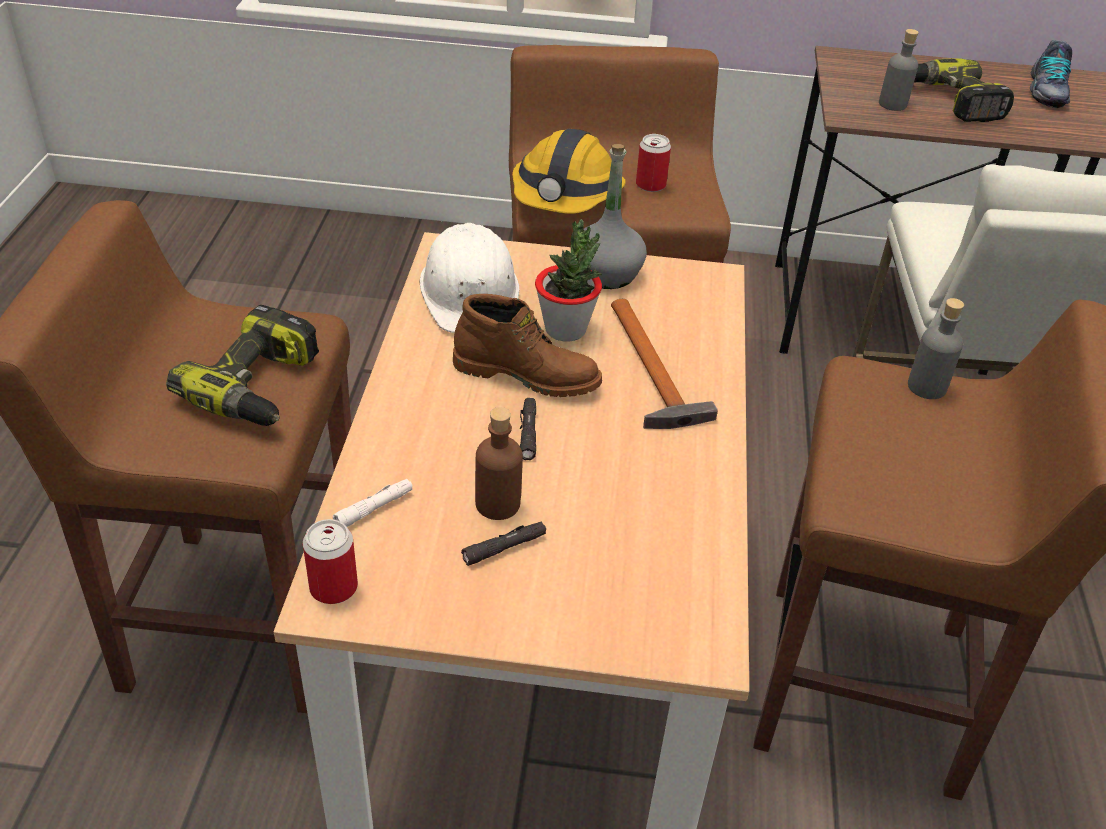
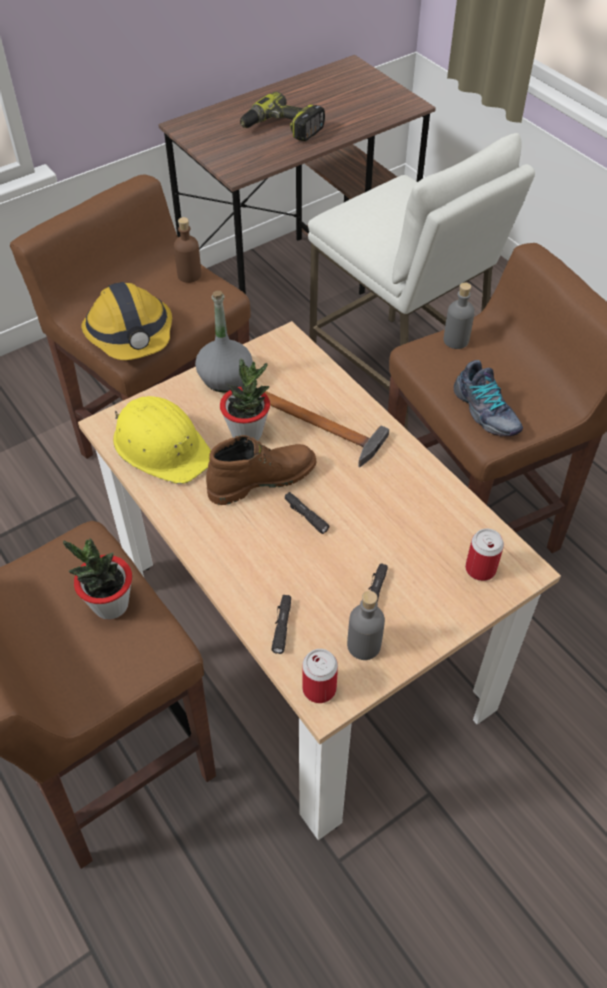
camera: 40 degrees left, 10 degrees up
power drill [166,305,319,426] -> potted plant [63,539,132,619]
white flashlight [333,479,413,527] -> black flashlight [272,595,291,654]
white hard hat [420,223,519,333] -> yellow hard hat [113,396,211,484]
brown bottle [475,407,523,520] -> brown bottle moved to [174,217,201,283]
can [636,134,671,192] -> can moved to [465,529,504,581]
grey bottle [879,29,919,111] -> grey bottle moved to [347,591,385,660]
shoe [1030,40,1072,108] -> shoe moved to [454,360,523,437]

